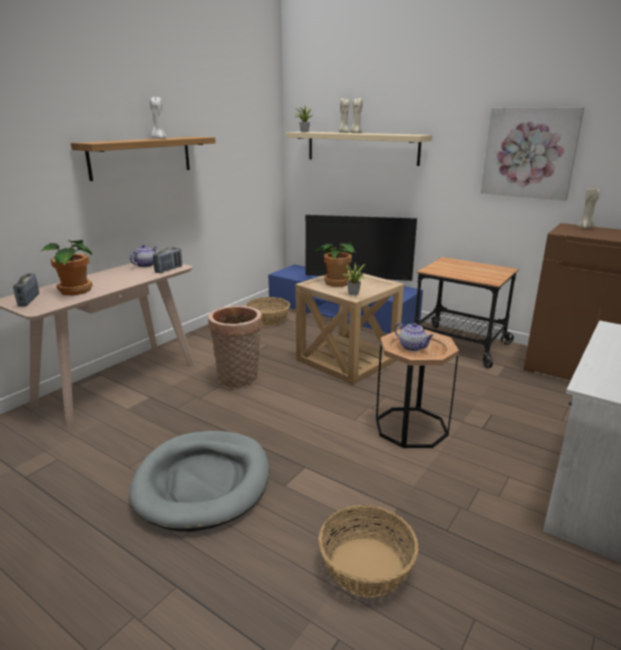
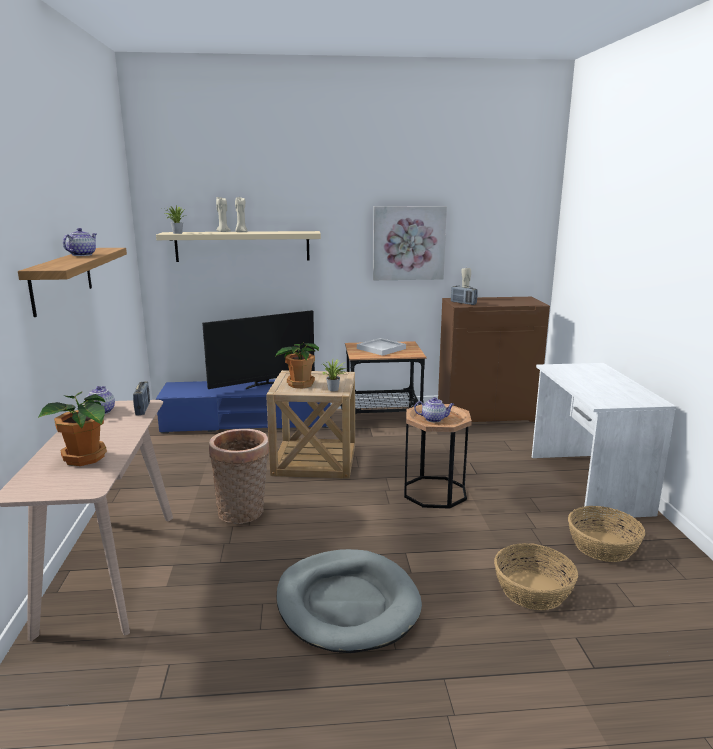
camera: 40 degrees left, 5 degrees down
radio [13,273,39,307] -> radio moved to [451,285,478,305]
white candle [150,97,167,139] -> teapot [63,228,96,256]
basket [245,297,290,326] -> basket moved to [568,506,645,562]
none -> white tray [357,338,406,356]

